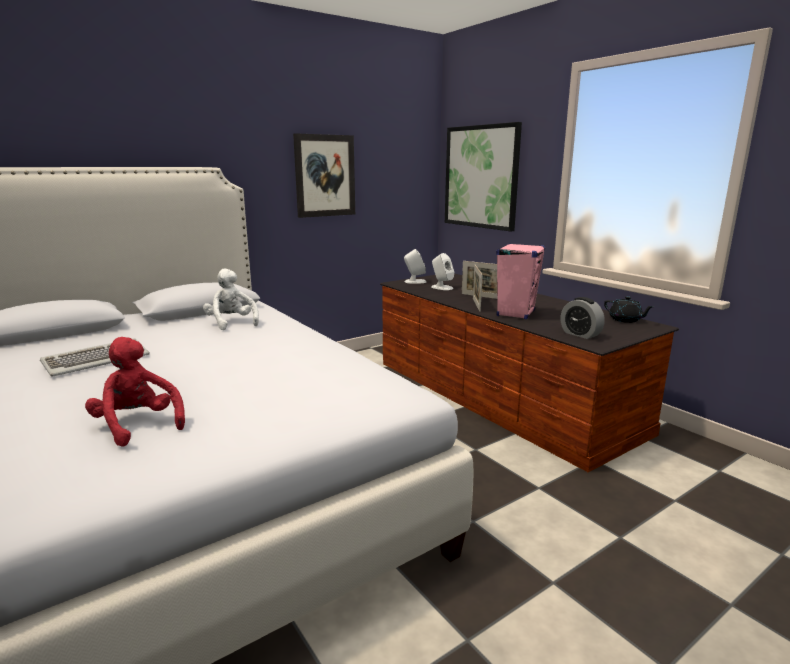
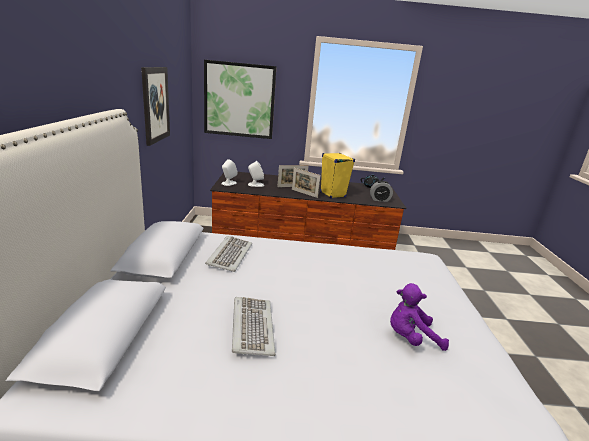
camera: 55 degrees left, 5 degrees up
red plush toy [85,337,185,447] -> purple plush toy [390,283,449,351]
white plush toy [203,269,259,330] -> keyboard [205,236,252,272]
pink speaker [496,243,545,319] -> yellow speaker [320,153,355,199]

